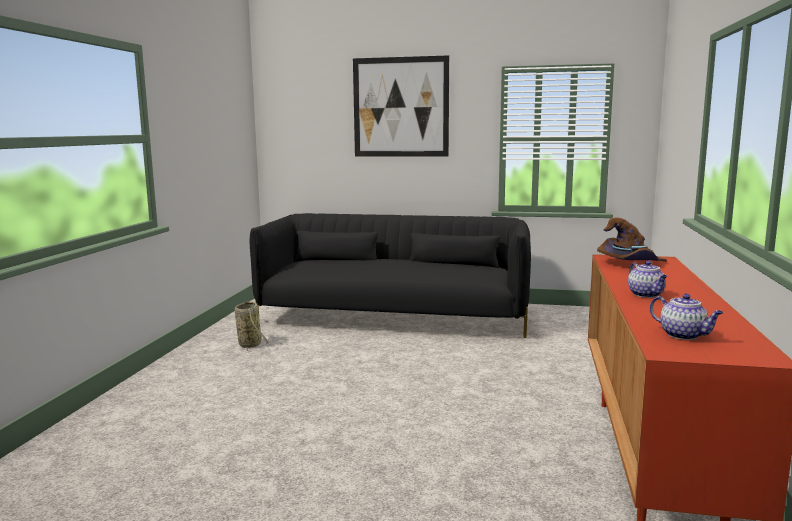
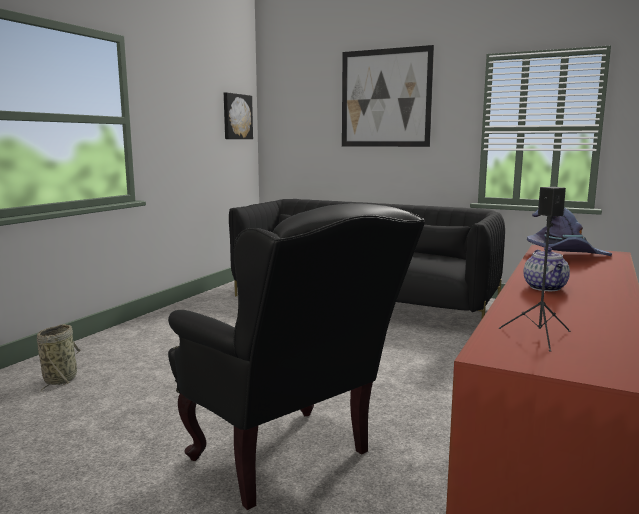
camera: 15 degrees right, 0 degrees up
basket [235,302,269,351] -> basket moved to [37,324,80,392]
brown hat [597,217,667,262] -> purple hat [527,207,612,256]
teapot [650,294,724,340] -> black speaker [499,187,570,352]
none -> black armchair [168,203,425,510]
none -> picture [224,92,253,139]

